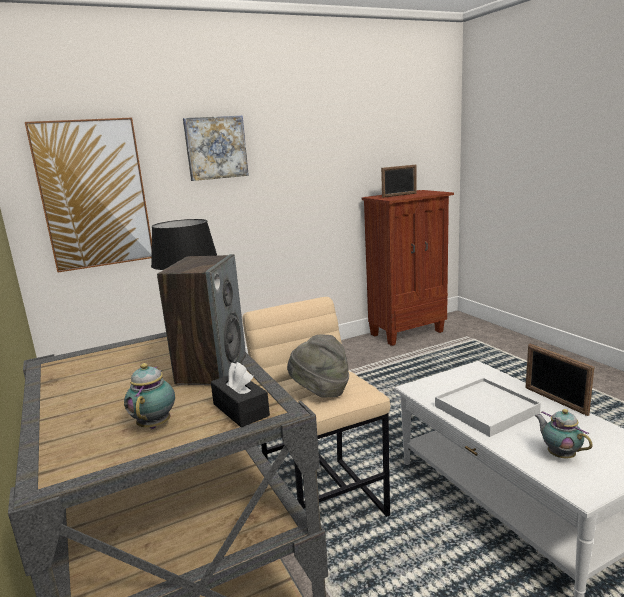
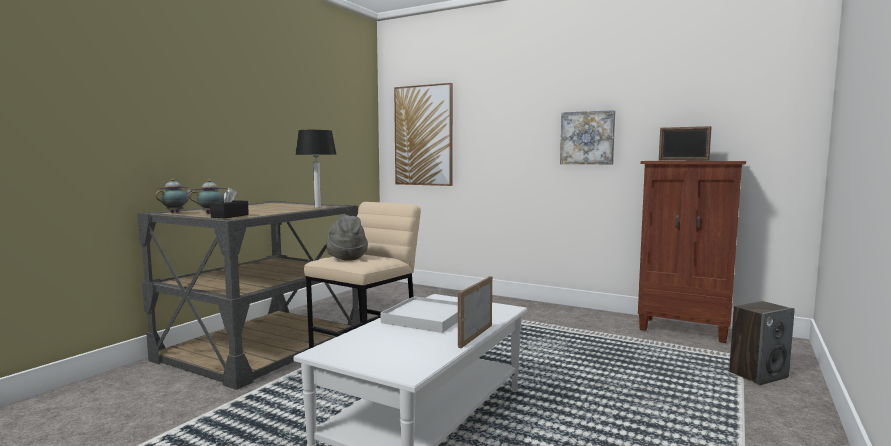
camera: 55 degrees right, 10 degrees down
speaker [157,254,246,385] -> speaker moved to [729,301,795,385]
picture [183,116,249,181] -> picture moved to [560,110,615,164]
teapot [535,409,593,459] -> teapot moved to [155,179,192,213]

